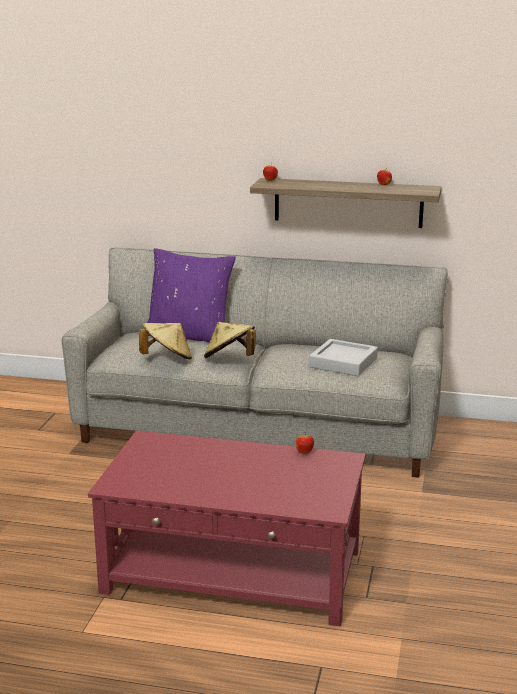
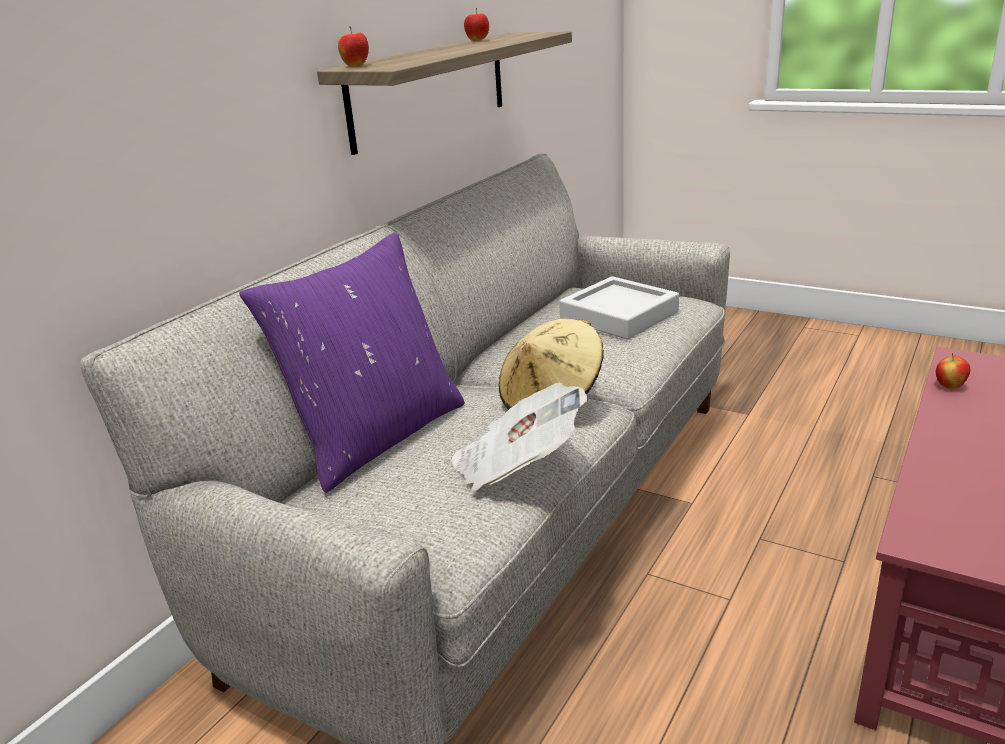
camera: 70 degrees left, 5 degrees up
beige hat [139,323,192,359] -> newspaper [451,382,587,491]

